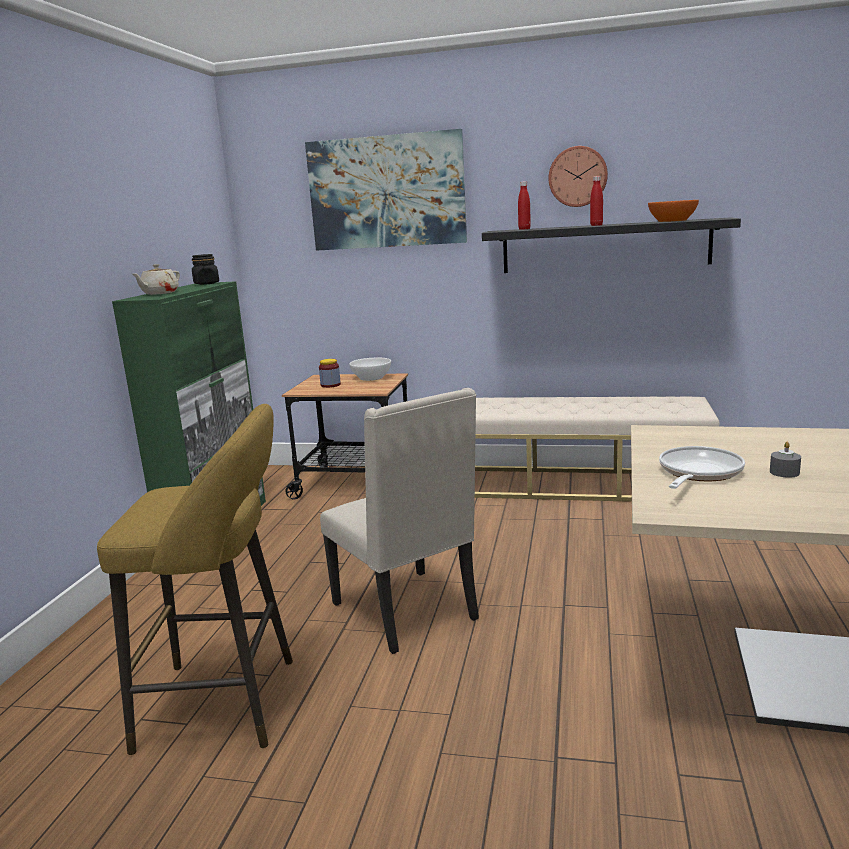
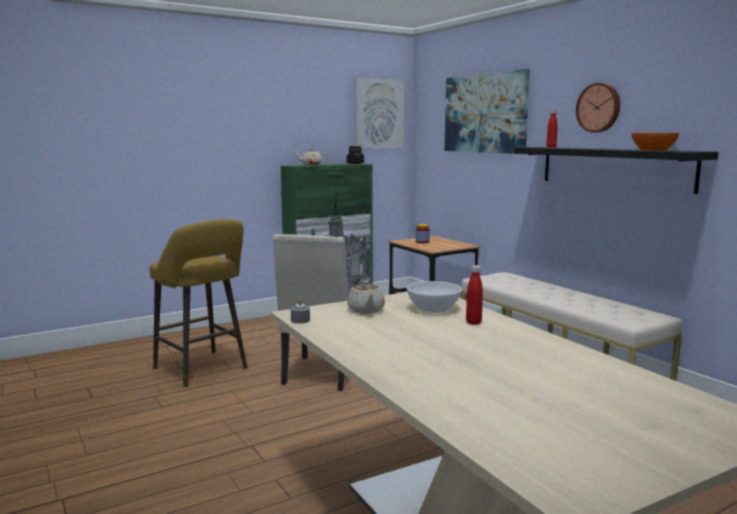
camera: 45 degrees right, 5 degrees down
white bowl [349,358,391,381] -> white bowl moved to [407,281,462,313]
red bottle [590,176,603,226] -> red bottle moved to [466,265,483,325]
frying pan [659,446,745,489] -> beige teapot [347,281,385,313]
grey candle [770,442,801,478] -> grey candle moved to [291,298,310,323]
none -> picture [354,78,404,149]

